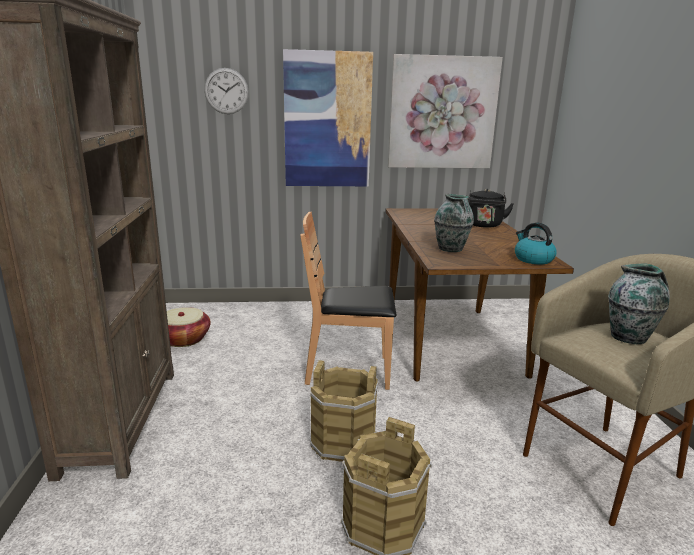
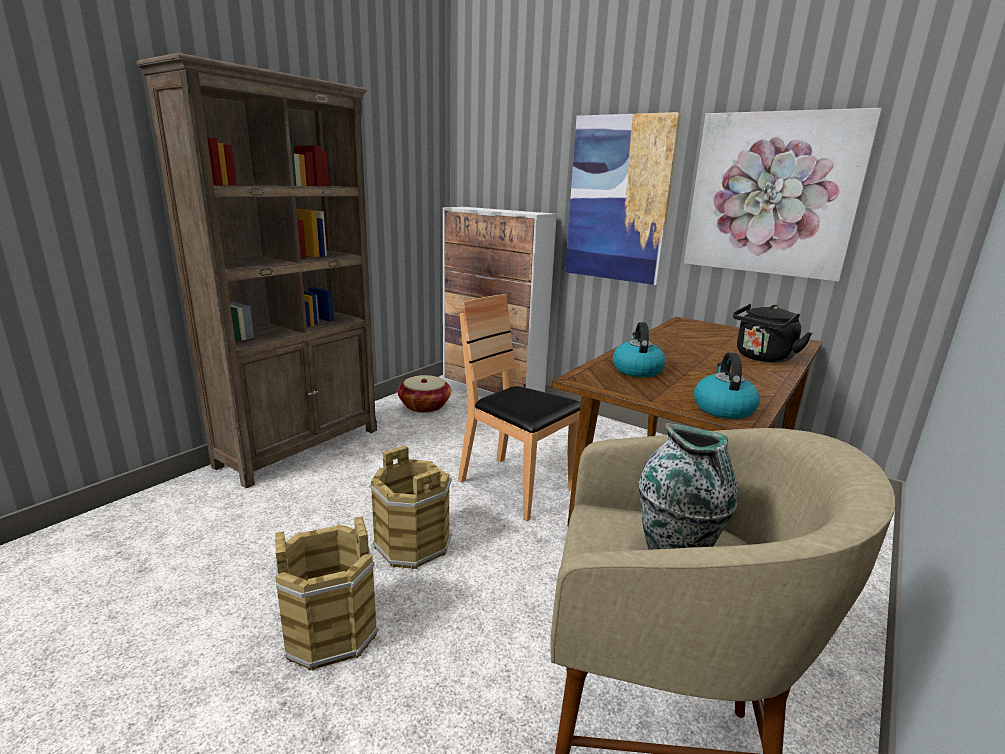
camera: 40 degrees right, 0 degrees up
wall clock [204,68,249,114] -> none
vase [434,194,474,252] -> kettle [613,322,666,377]
none -> cabinet [443,207,557,398]

